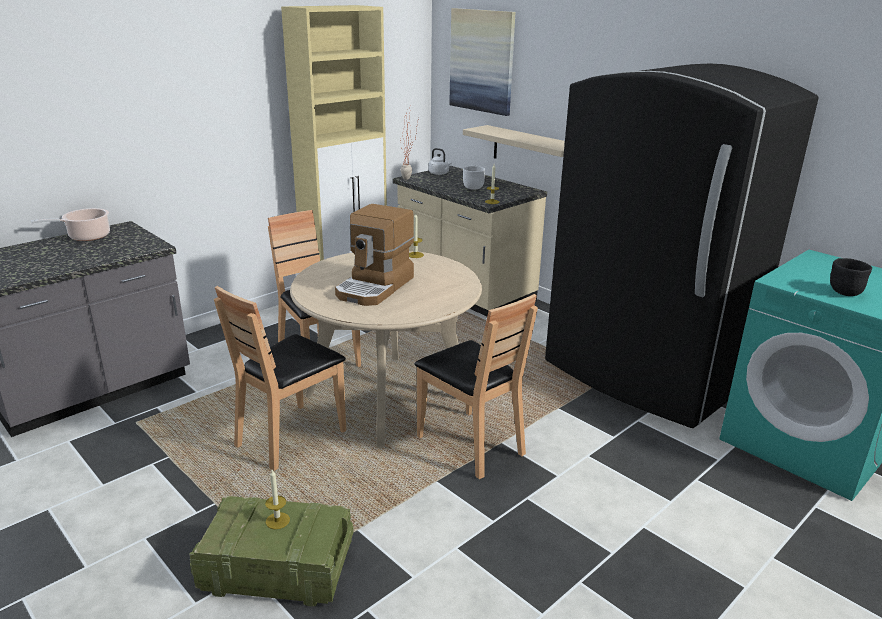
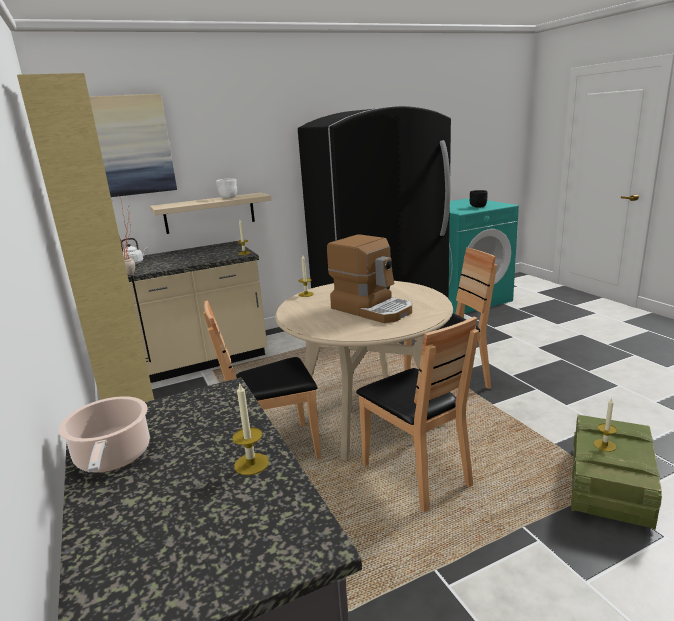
camera: 70 degrees left, 5 degrees down
white bowl [463,166,485,190] -> white bowl moved to [216,179,237,199]
none -> candle [233,384,269,475]

